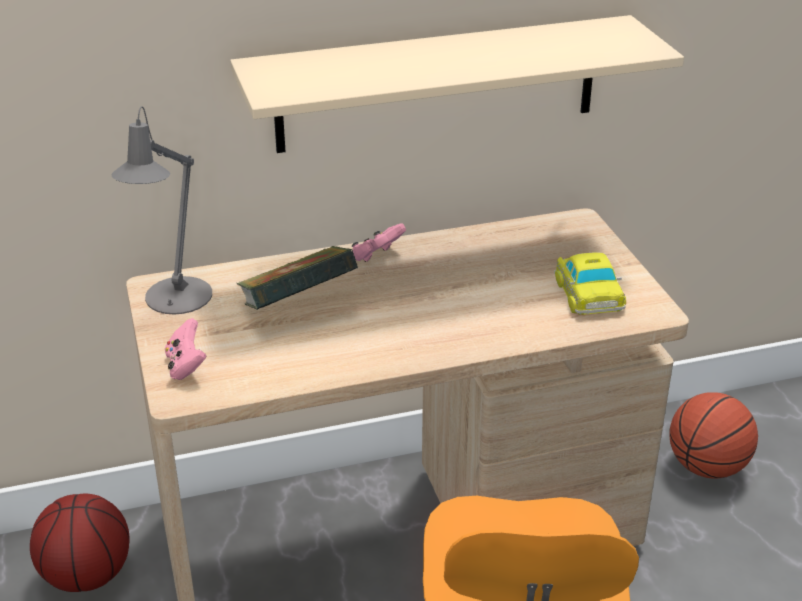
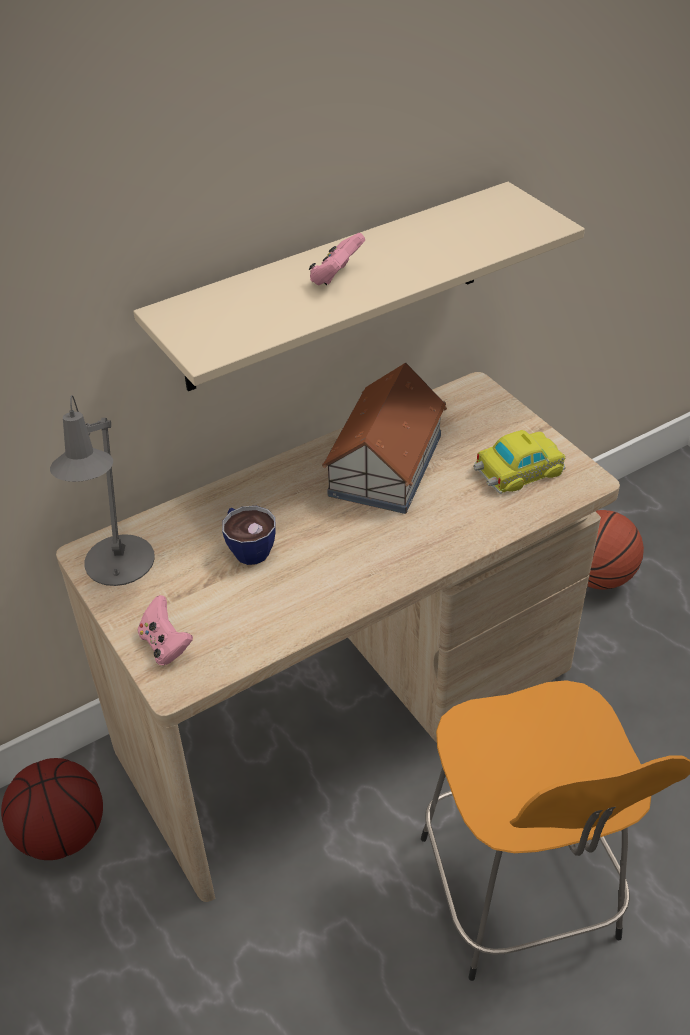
camera: 15 degrees left, 10 degrees up
book [237,246,358,310] -> cup [222,506,276,565]
pink game controller [352,223,406,262] -> pink game controller moved to [309,233,365,285]
toy car [554,252,626,315] -> toy car turned 90 degrees counterclockwise [473,430,566,494]
none -> toy house [322,363,447,514]

